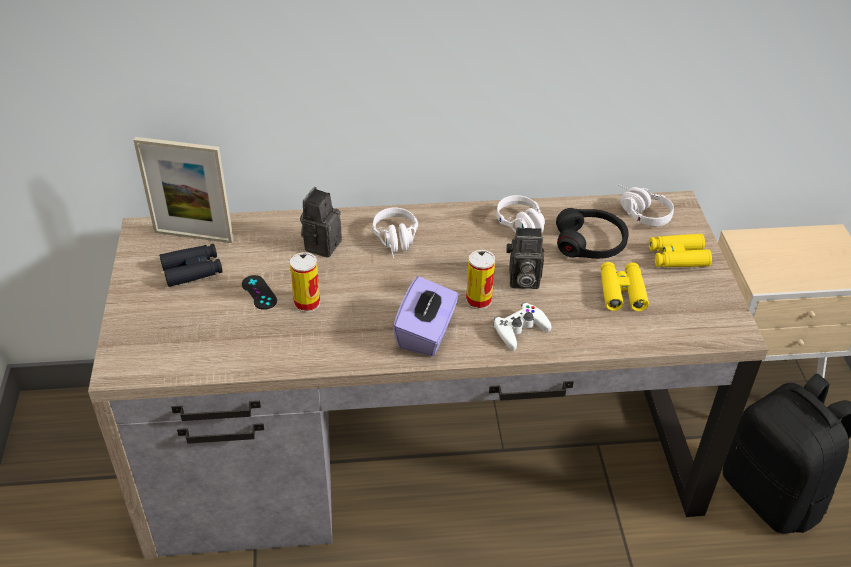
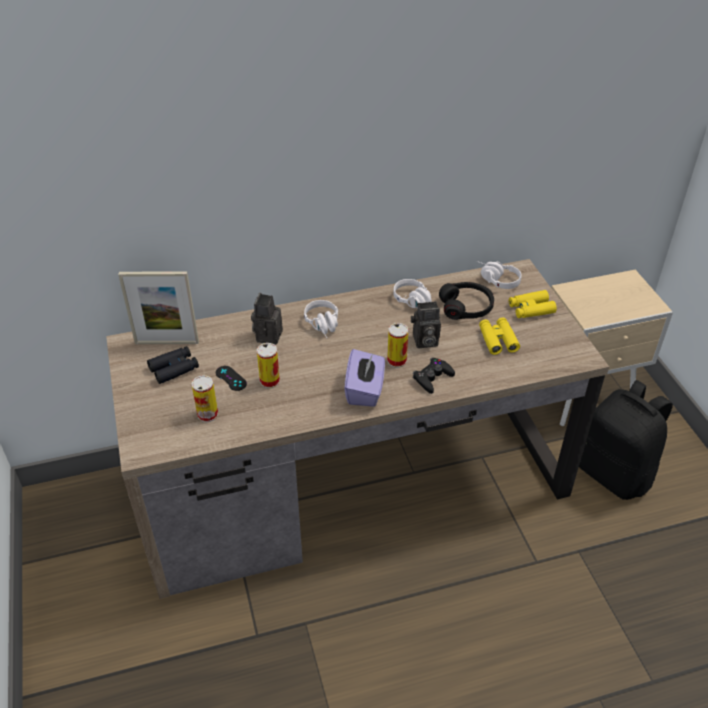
camera: 10 degrees left, 0 degrees up
white game controller [493,302,551,350] -> black game controller [413,358,455,394]
none -> can [192,375,218,422]

